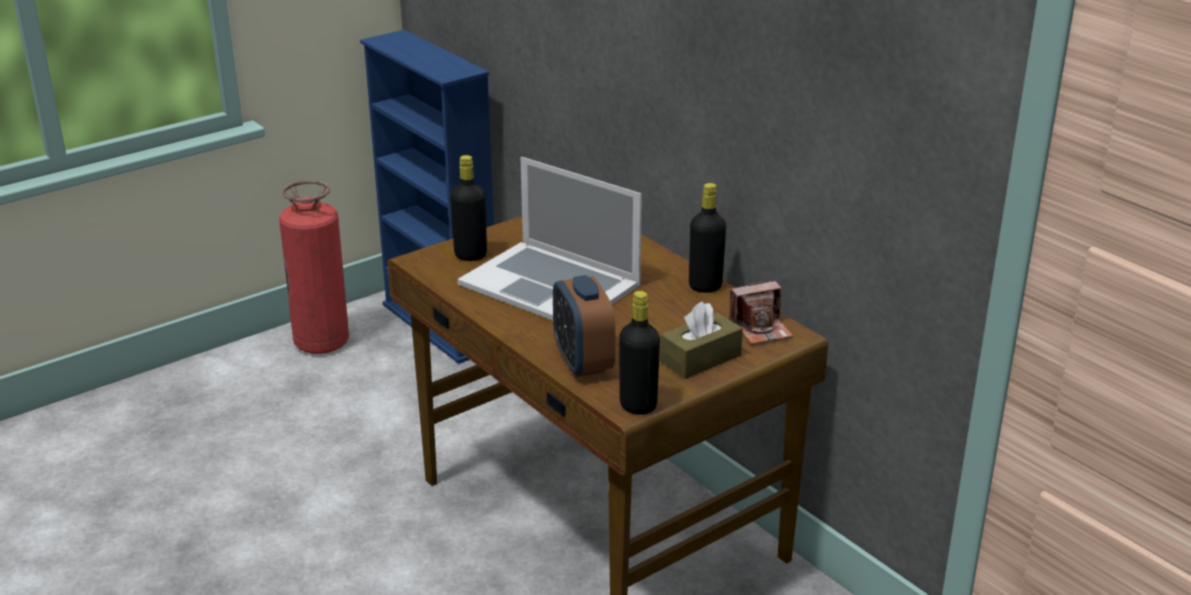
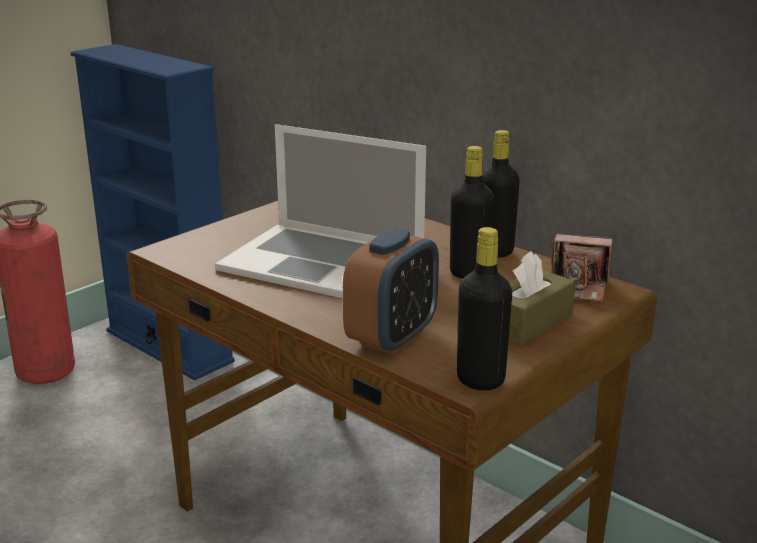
camera: 10 degrees left, 5 degrees down
black bottle [450,155,487,261] -> black bottle moved to [450,146,495,279]
alarm clock [553,275,615,377] -> alarm clock turned 120 degrees counterclockwise [343,228,439,355]
camera [729,280,793,344] -> camera turned 45 degrees clockwise [551,234,613,302]

